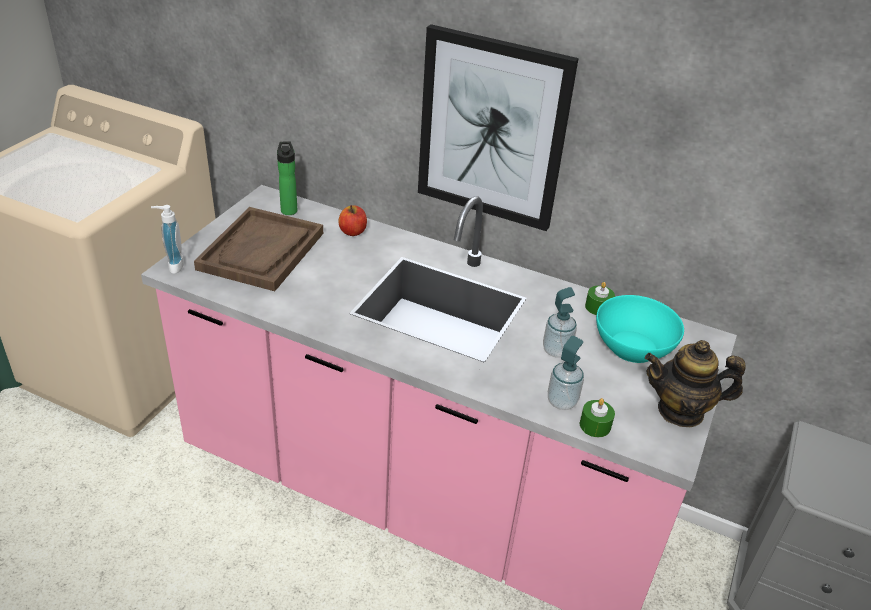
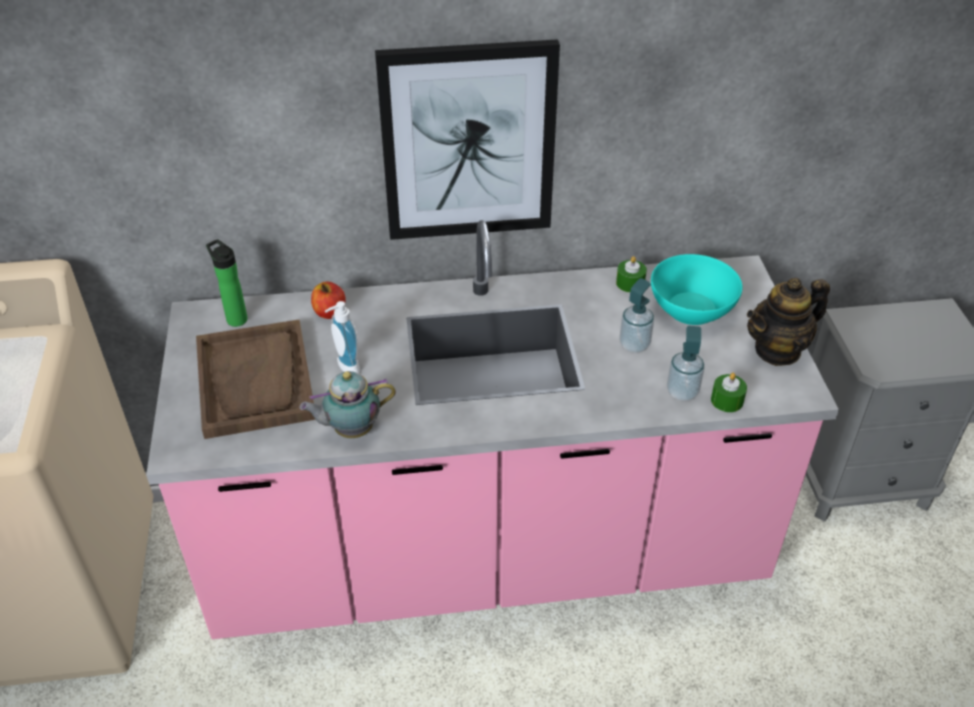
camera: 30 degrees left, 5 degrees up
soap dispenser [151,205,184,274] -> soap dispenser moved to [325,301,360,374]
none -> teapot [299,371,396,438]

